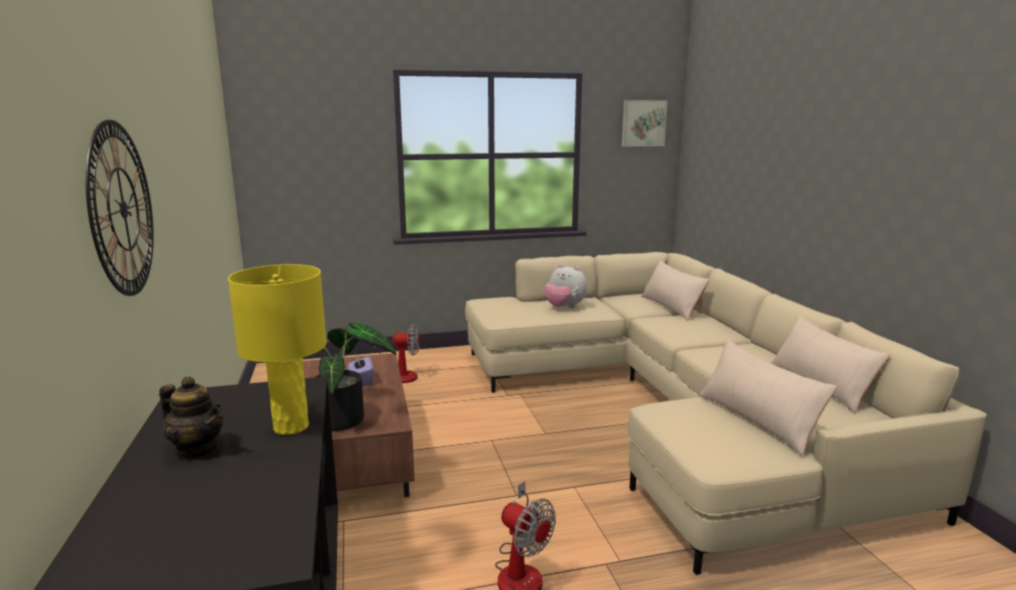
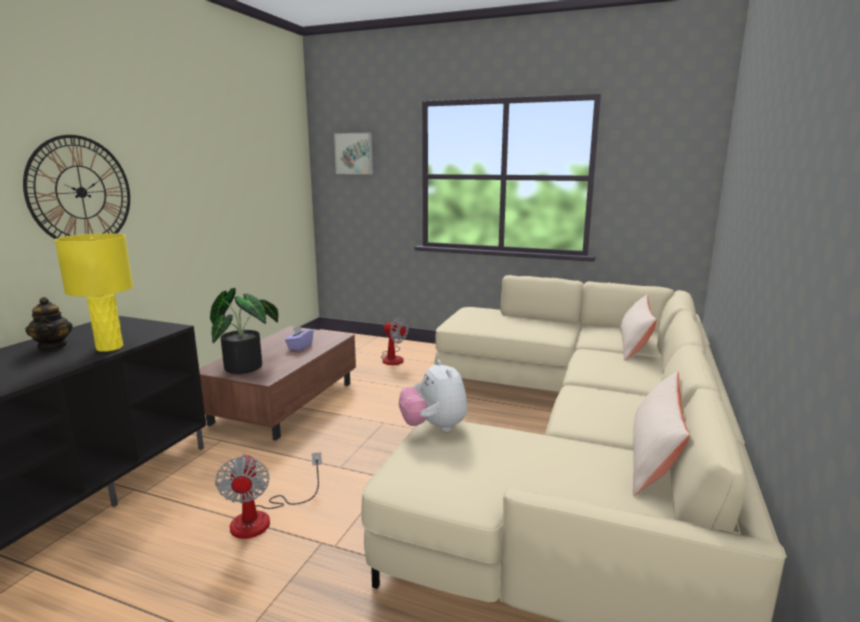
camera: 35 degrees right, 0 degrees up
plush toy [544,264,587,308] -> plush toy moved to [399,360,467,432]
picture [622,100,668,146] -> picture moved to [334,133,373,174]
beige pillow [699,339,837,455] -> none

